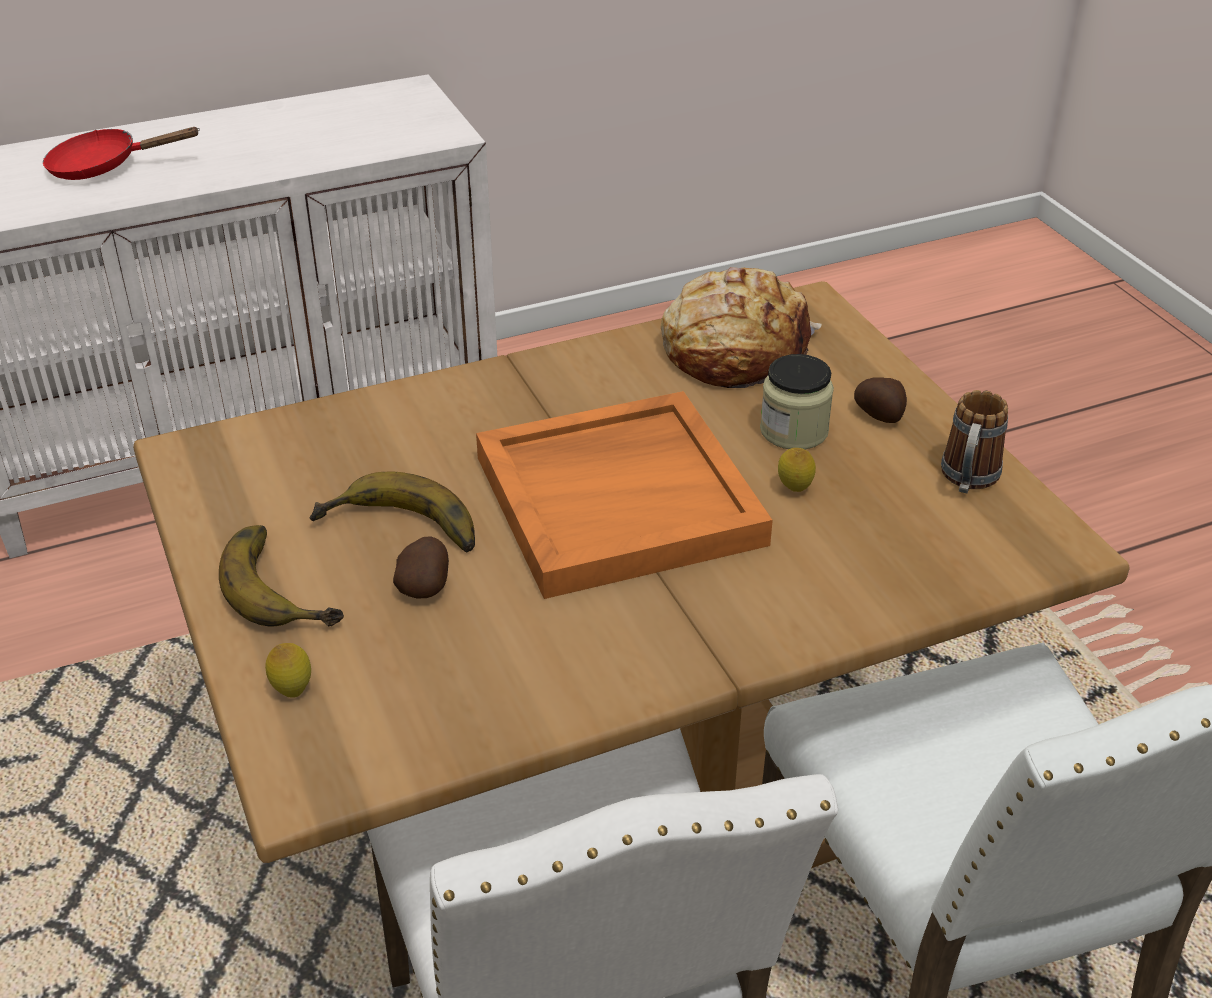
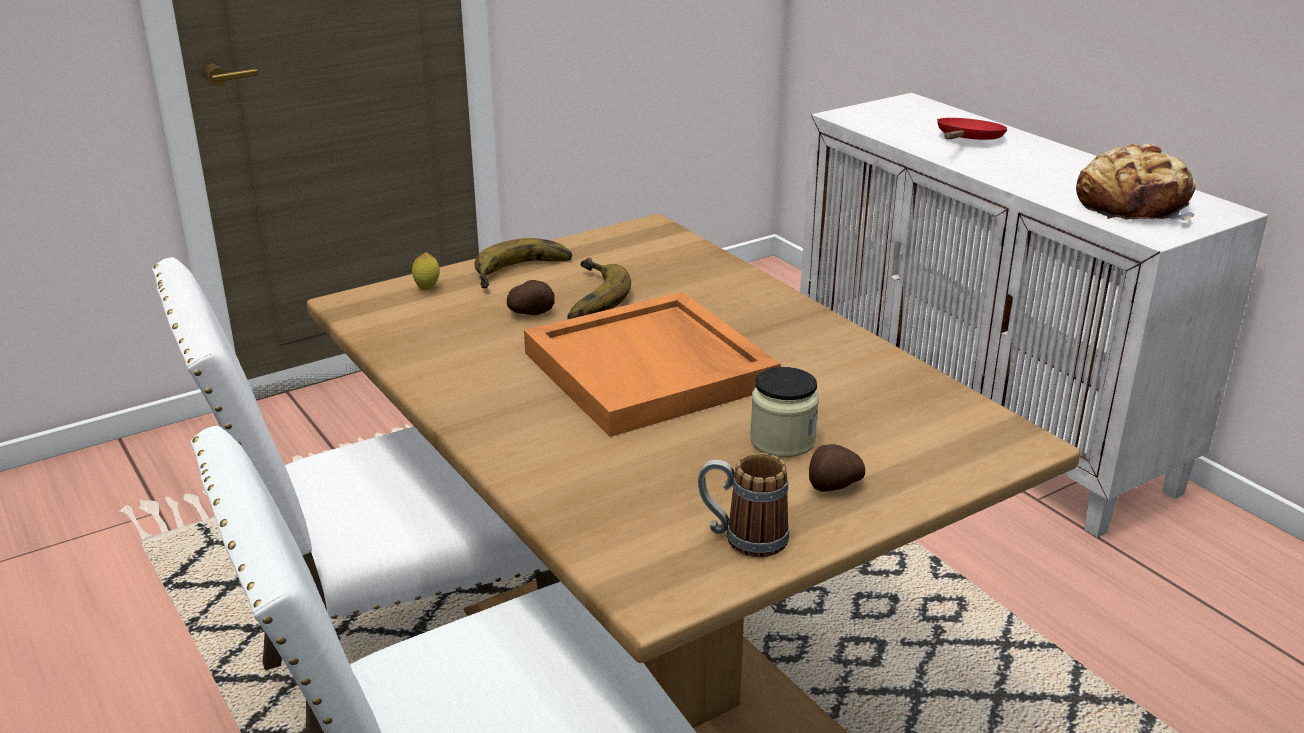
camera: 80 degrees right, 10 degrees down
red frying pan [43,127,200,180] -> red frying pan turned 45 degrees clockwise [937,118,1008,140]
bread [661,267,822,388] -> bread moved to [1076,143,1196,220]
lemon [778,448,816,492] -> none

